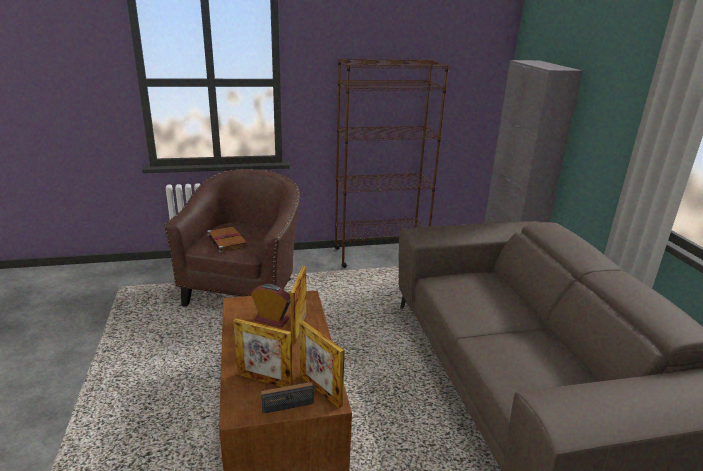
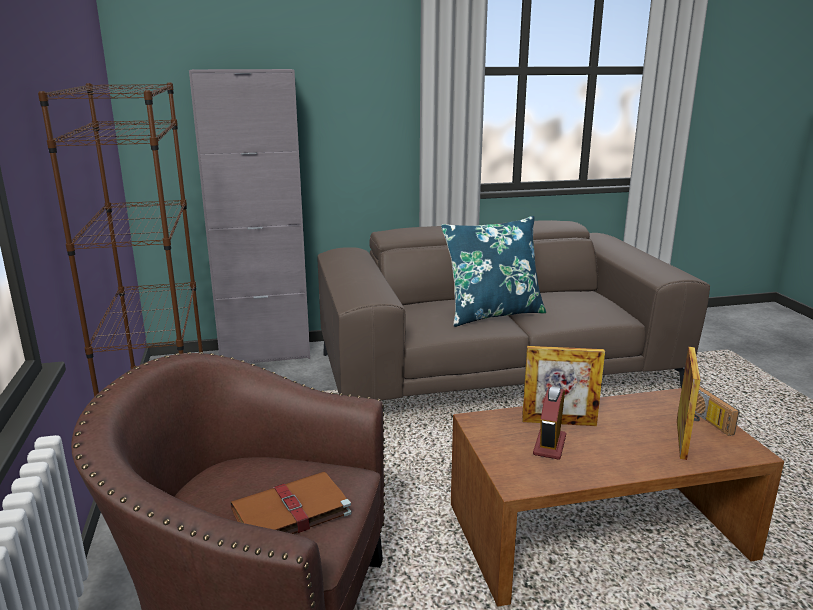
camera: 90 degrees left, 5 degrees down
picture frame [299,321,345,408] -> none
none -> blue pillow [441,216,546,327]

